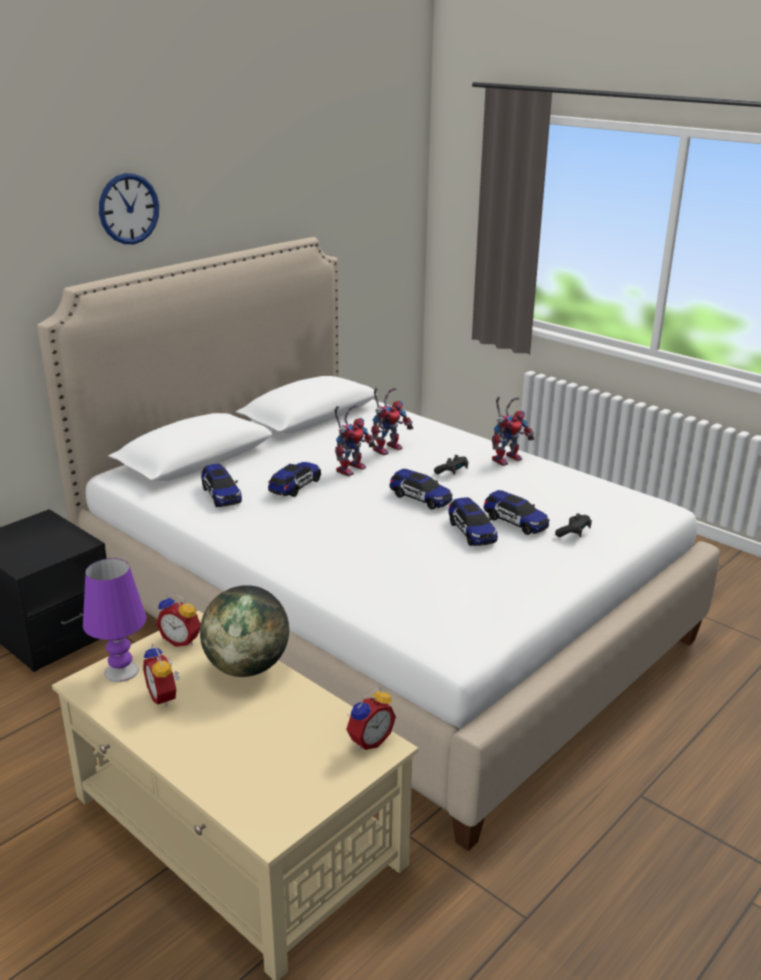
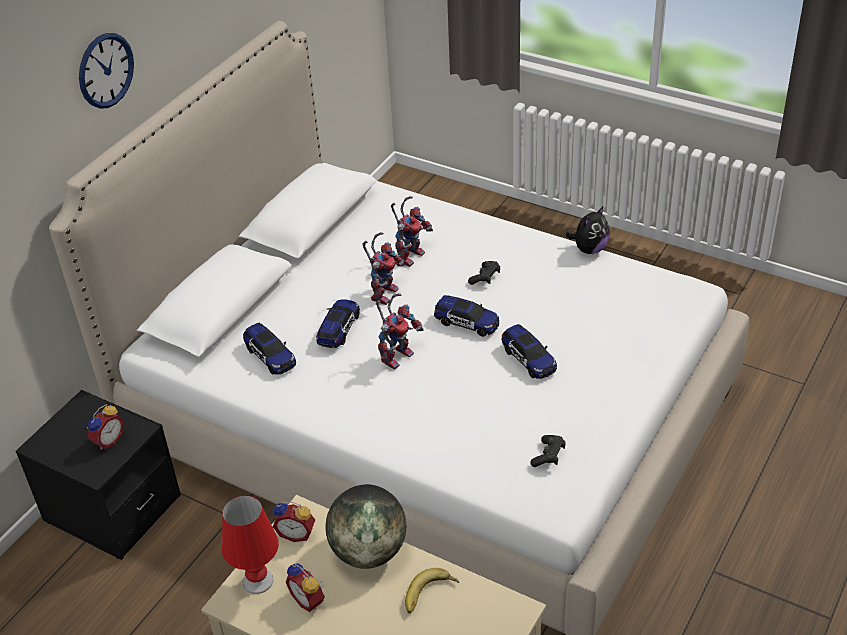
camera: 10 degrees left, 15 degrees up
purple table lamp [83,558,146,682] -> red table lamp [222,495,279,594]
alarm clock [346,687,396,750] -> alarm clock moved to [87,404,124,450]
toy car [483,490,549,535] -> none
toy robot [492,396,534,466] -> toy robot moved to [376,293,424,370]
black game controller [555,513,592,537] -> black game controller moved to [530,435,566,467]
none -> banana [405,568,459,613]
none -> plush toy [566,206,610,254]

